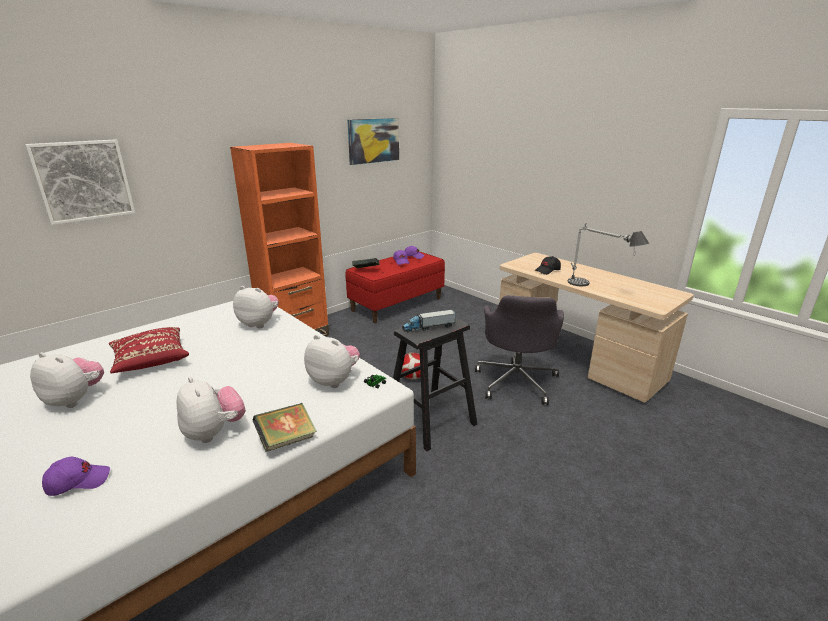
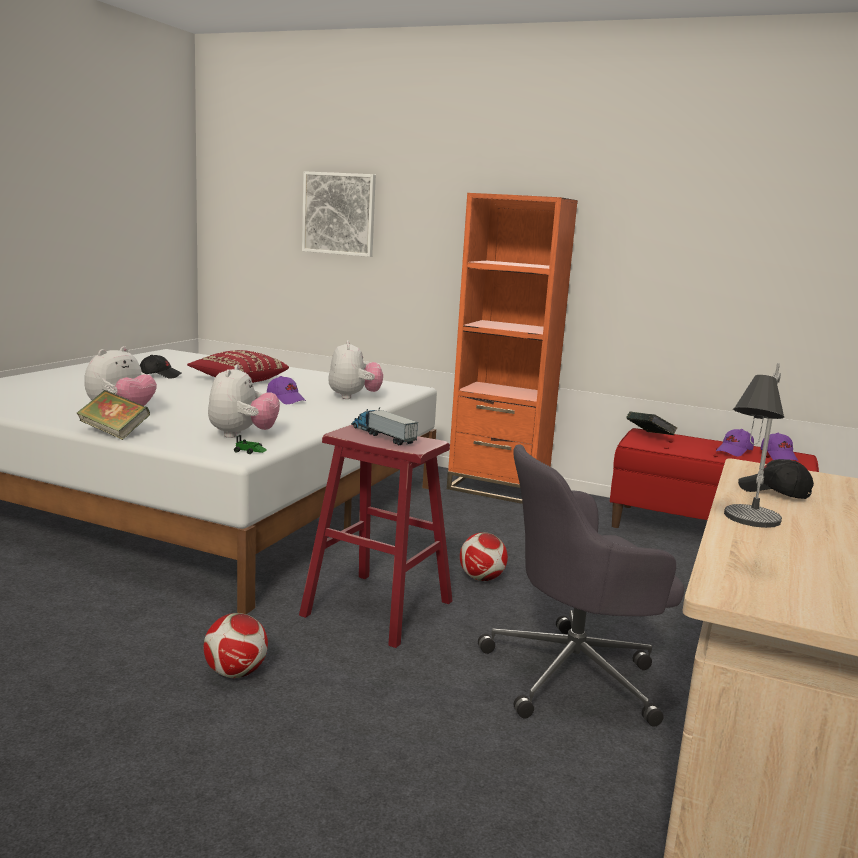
camera: 65 degrees right, 10 degrees down
plush toy [30,352,104,408] -> black cap [140,355,181,379]
purple cap [42,457,110,496] -> purple cap moved to [267,376,306,404]
picture [347,118,399,165] -> none
black stool [393,317,477,451] -> red stool [299,425,453,648]
none -> football [204,613,268,678]

